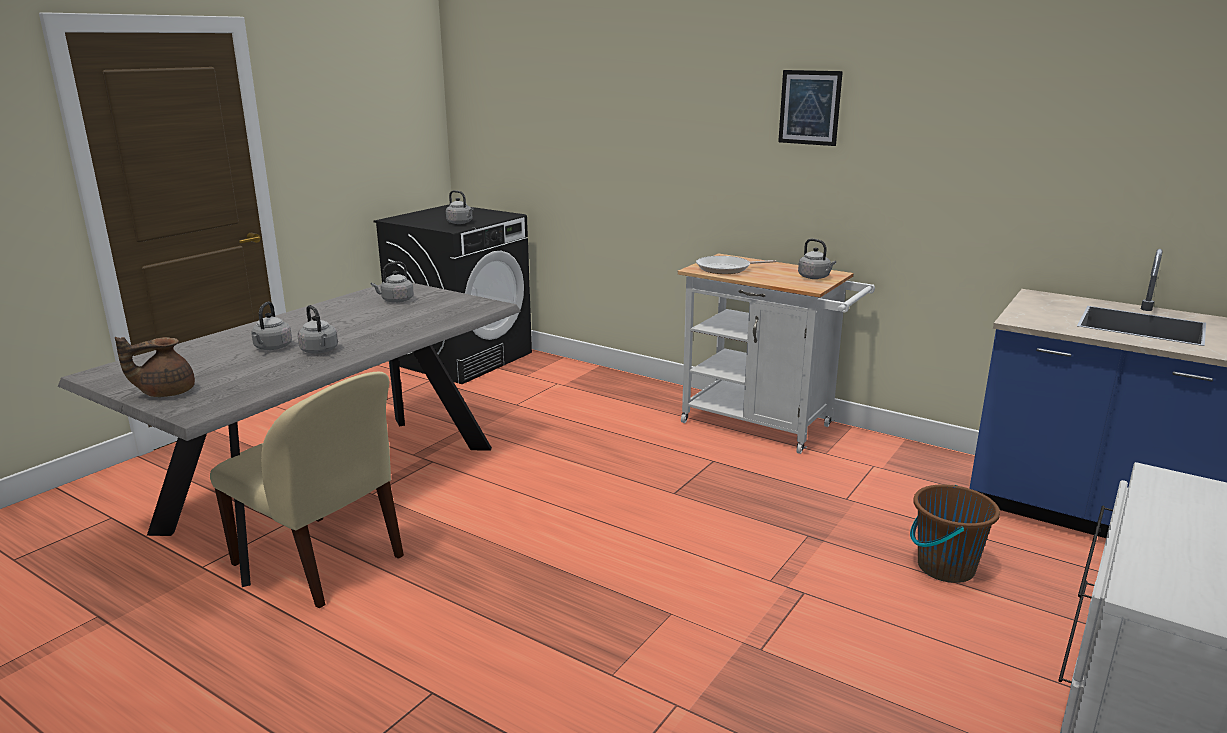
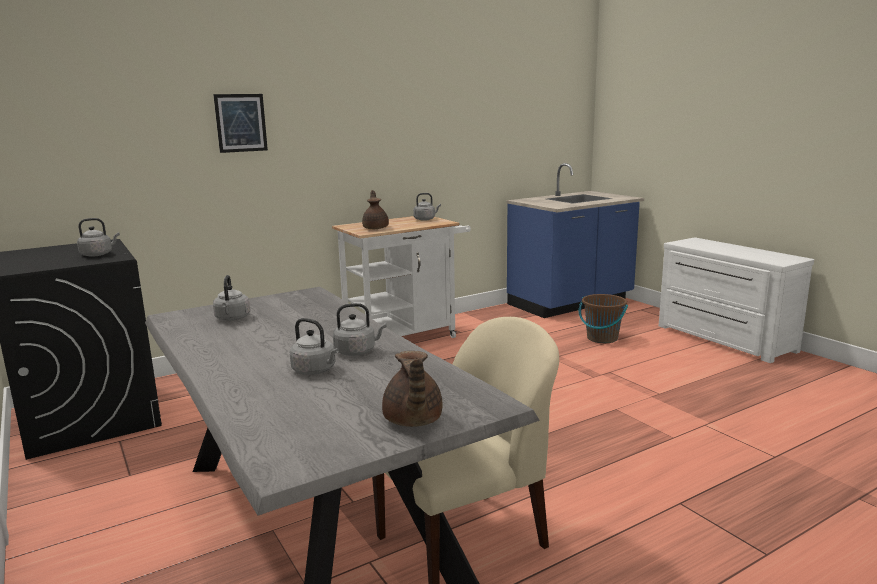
camera: 65 degrees left, 5 degrees down
frying pan [696,256,777,274] -> brown teapot [362,190,389,229]
picture [778,70,843,146] -> picture moved to [213,94,268,153]

